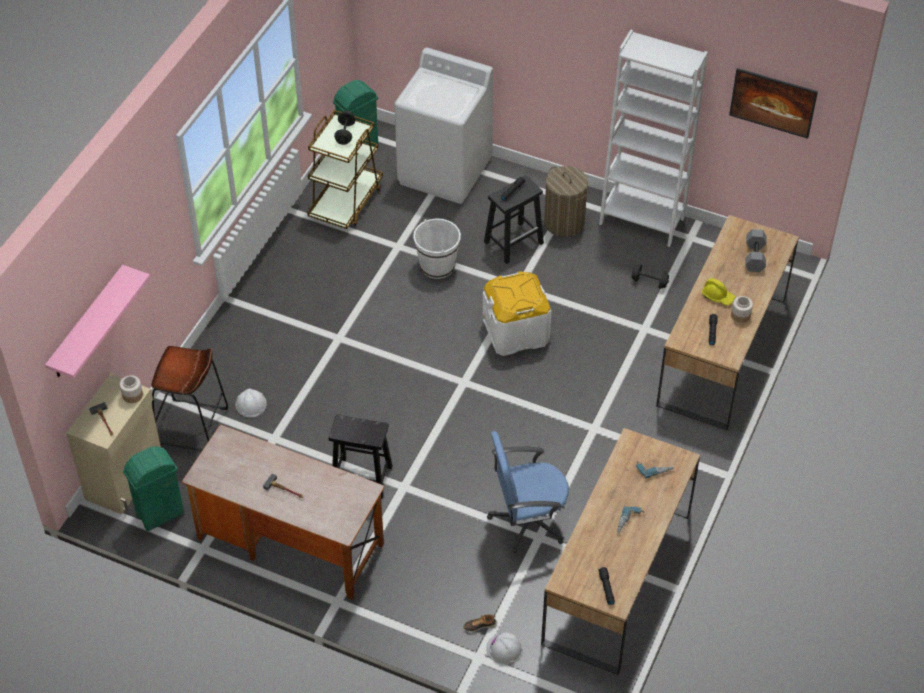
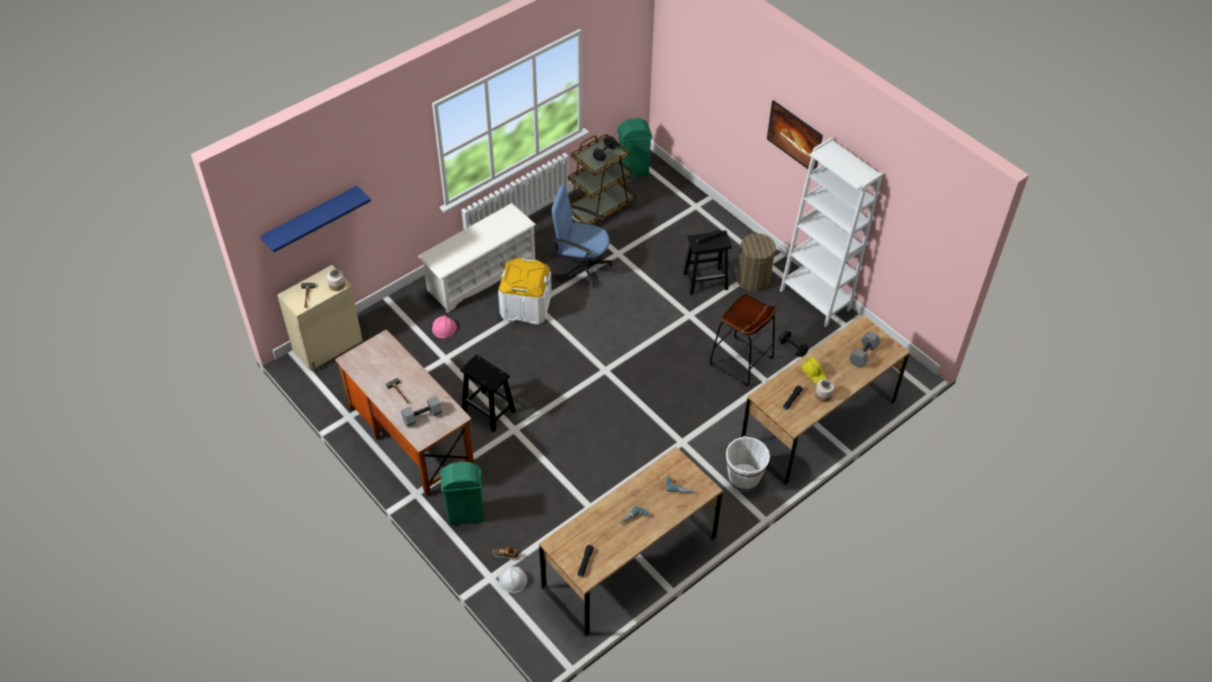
camera: 25 degrees right, 0 degrees up
pink shelf [45,265,150,378] -> blue shelf [260,186,371,252]
green trash can [123,447,184,531] -> green trash can moved to [440,462,484,525]
brown stool [151,346,228,451] -> brown stool moved to [709,294,777,386]
white hard hat [236,388,267,418] -> pink hard hat [432,316,457,338]
white washing machine [394,47,493,204] -> none
white bucket [413,218,461,279] -> white bucket moved to [726,436,770,491]
white storage box [483,271,551,356] -> white storage box moved to [498,258,552,325]
blue office chair [487,431,569,553] -> blue office chair moved to [552,185,613,288]
picture [729,68,818,139] -> picture moved to [767,100,823,170]
none -> grey dumbbell [401,396,442,427]
none -> white shoe rack [418,203,536,313]

